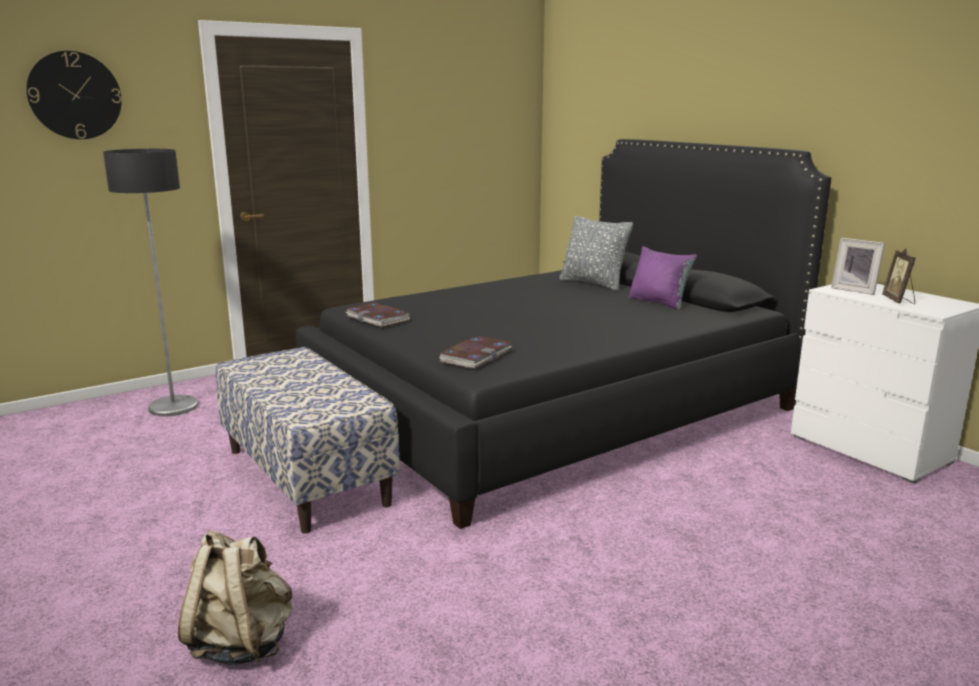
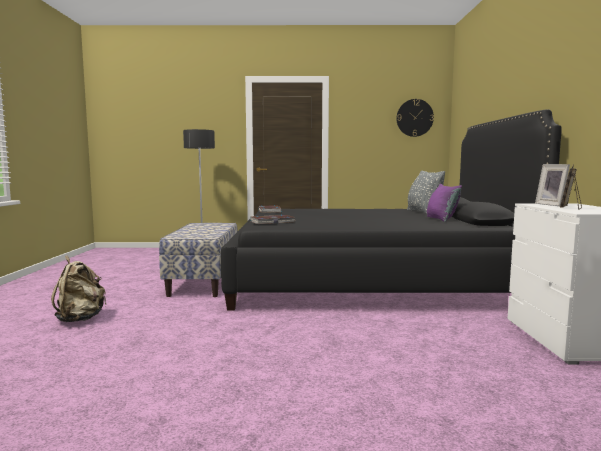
camera: 35 degrees right, 10 degrees down
wall clock [26,51,122,139] -> wall clock moved to [396,99,434,137]

